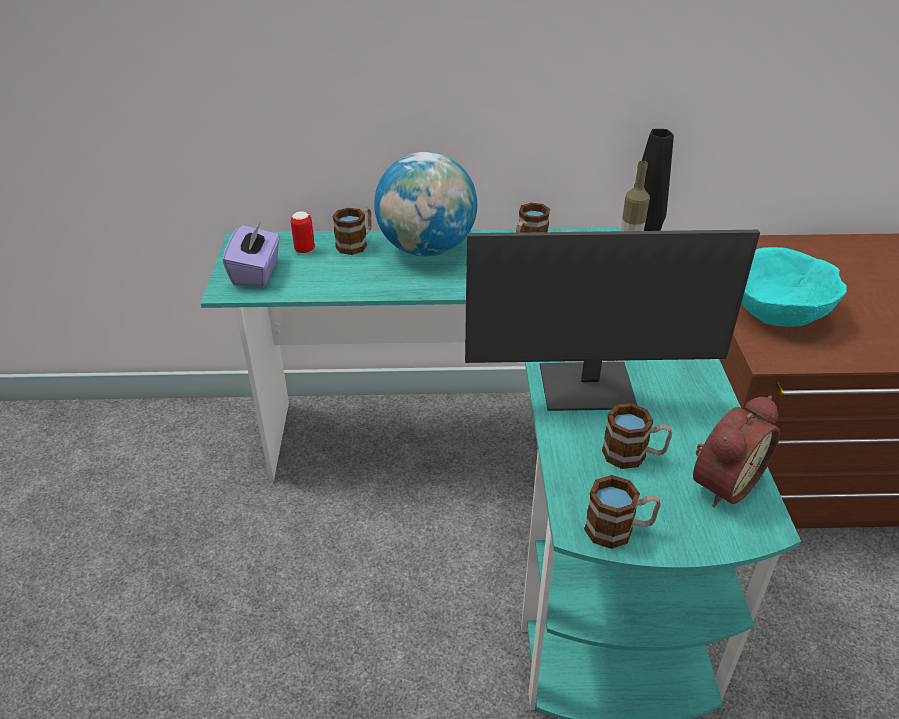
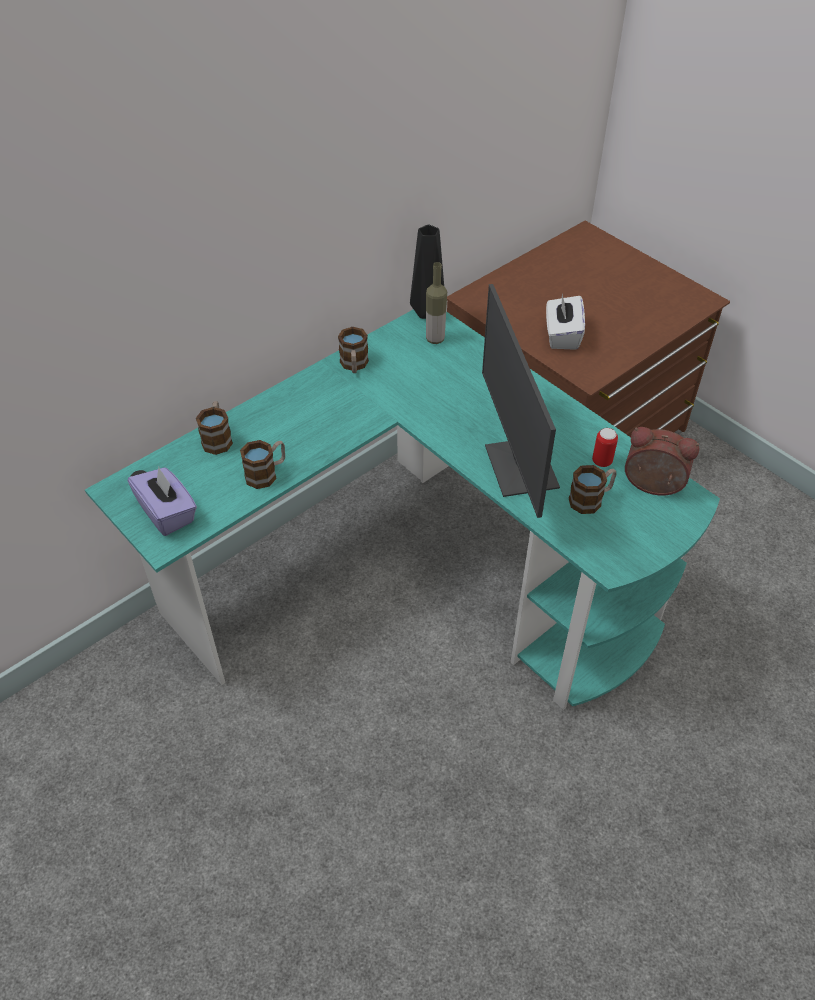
camera: 40 degrees left, 10 degrees up
can [291,211,315,254] -> can moved to [592,428,618,467]
globe [374,152,477,257] -> none
monitor [465,230,760,411] -> monitor turned 120 degrees clockwise [482,284,560,518]
mug [584,475,661,549] -> mug moved to [240,440,285,489]
alarm clock [693,396,780,507] -> alarm clock turned 75 degrees counterclockwise [625,427,699,495]
turquoise bowl [742,247,847,327] -> white tissue box [546,294,585,350]

